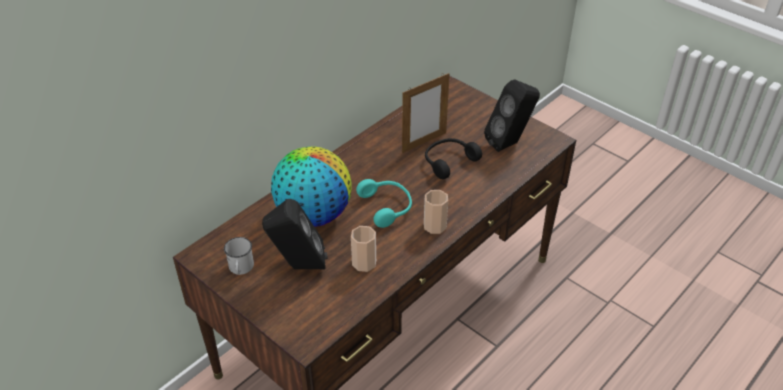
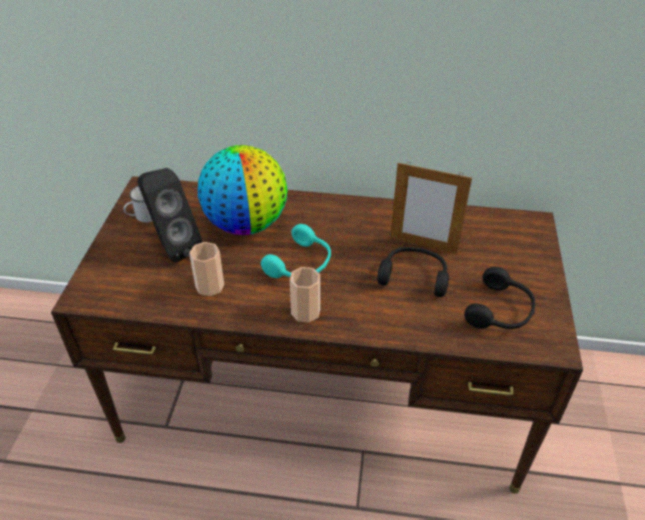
camera: 55 degrees right, 0 degrees up
black speaker [484,79,540,152] -> black headphones [464,267,535,329]

